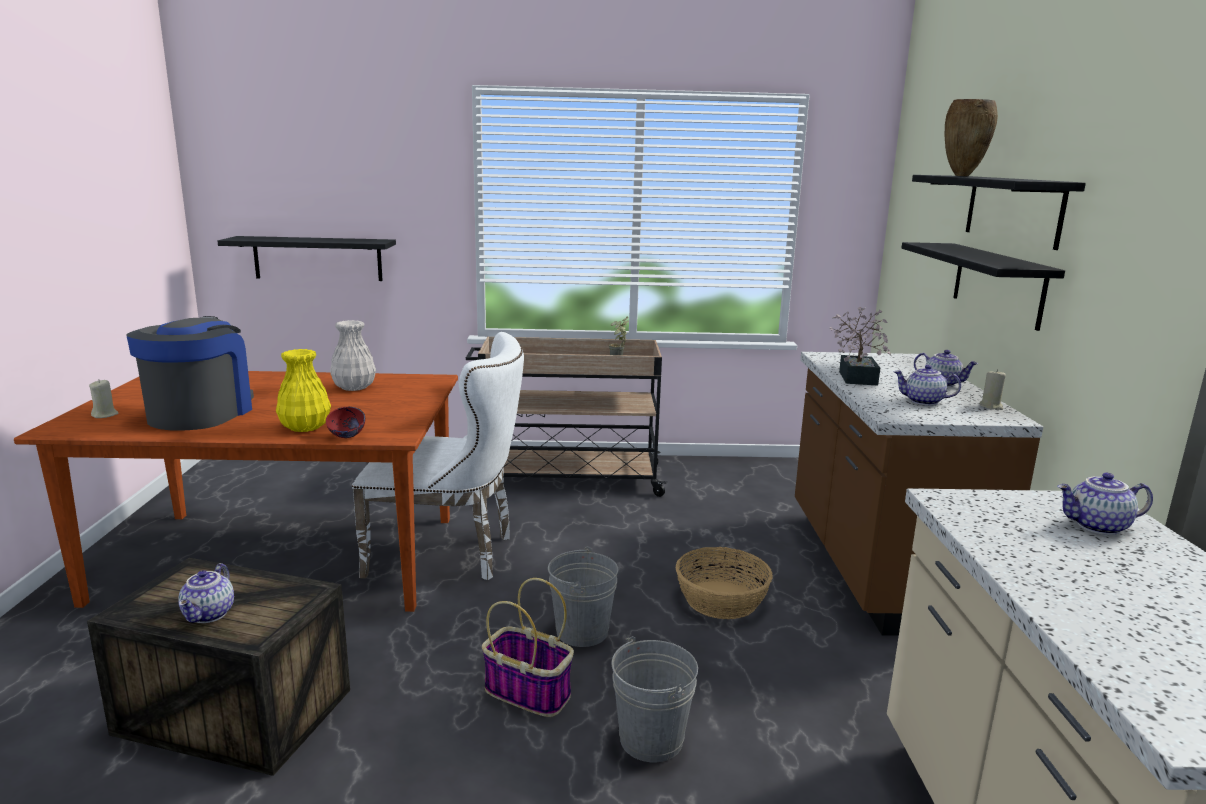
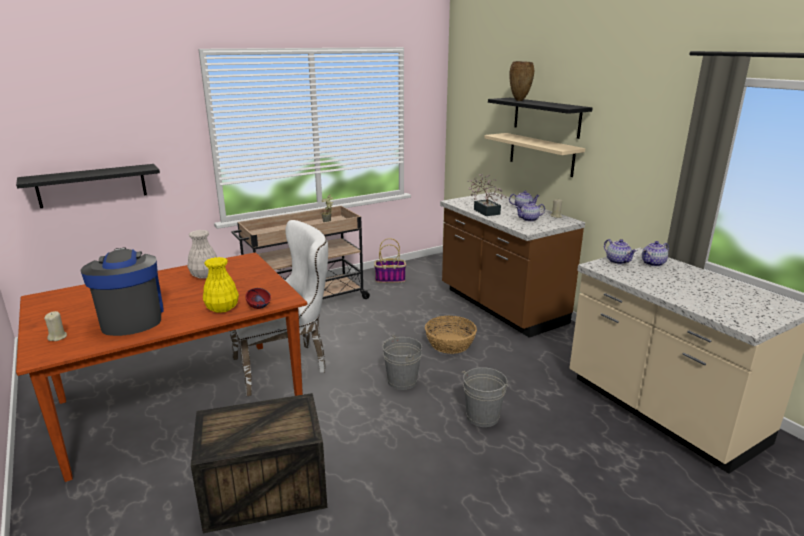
camera: 30 degrees left, 5 degrees up
teapot [178,563,234,623] -> teapot moved to [604,239,637,264]
basket [482,578,574,717] -> basket moved to [374,238,406,283]
black shelf [901,242,1065,331] -> beige shelf [484,133,585,177]

